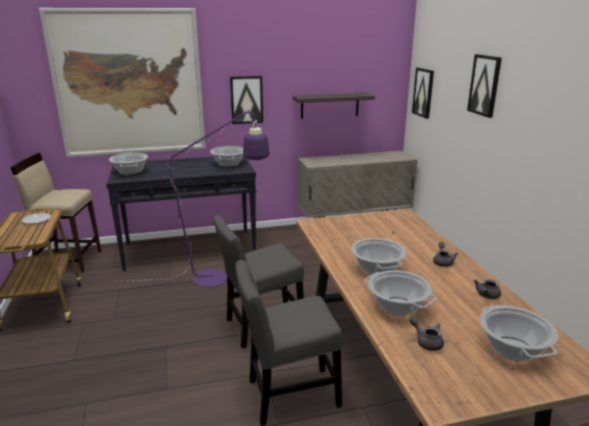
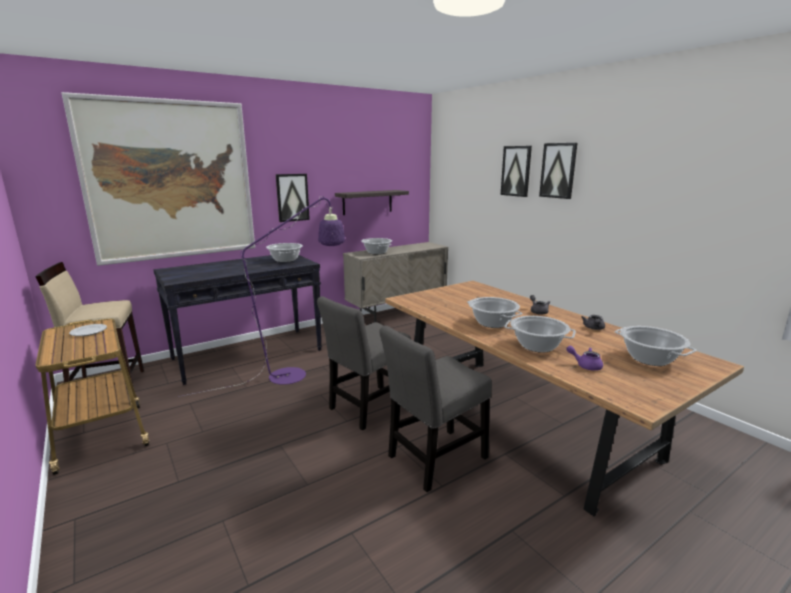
camera: 20 degrees left, 5 degrees down
cooking pot [109,153,148,175] -> cooking pot moved to [362,238,392,254]
grey teapot [409,317,444,351] -> purple teapot [566,346,603,371]
picture [412,68,434,119] -> picture moved to [539,143,577,199]

